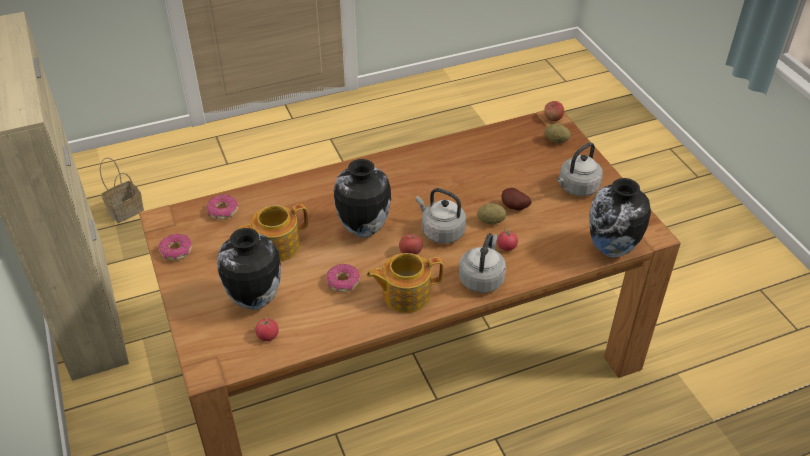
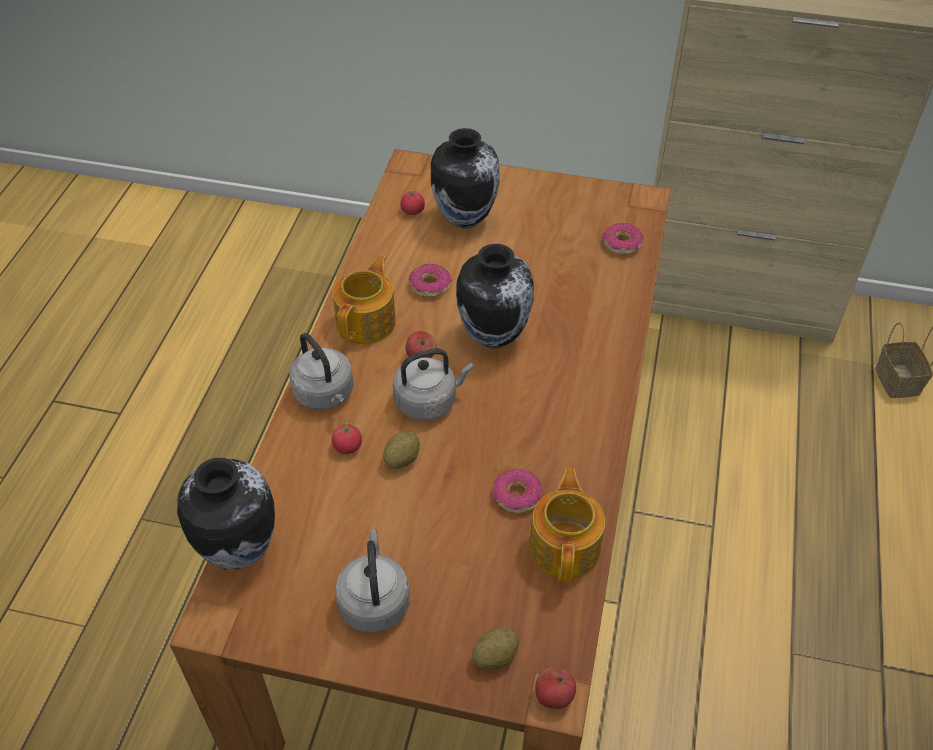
camera: 125 degrees right, 5 degrees up
donut [158,234,192,260] -> donut moved to [493,469,543,513]
teapot [239,204,308,261] -> teapot moved to [529,467,605,583]
potato [502,188,532,210] -> none

